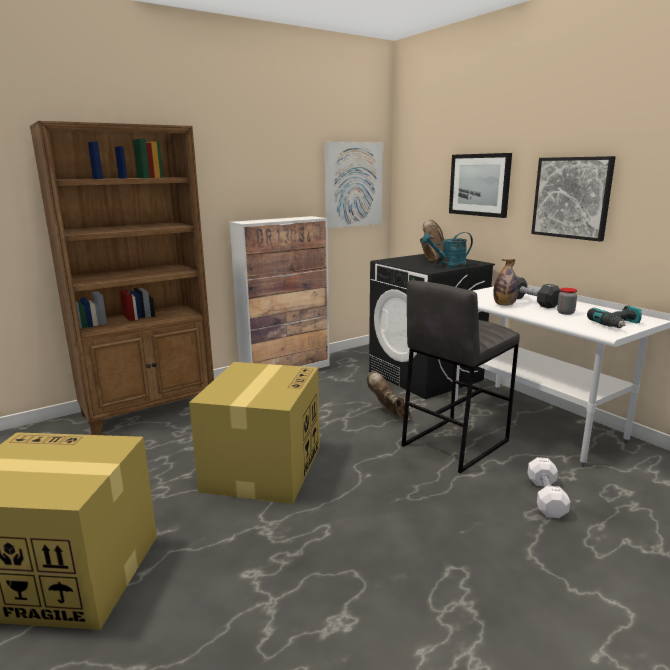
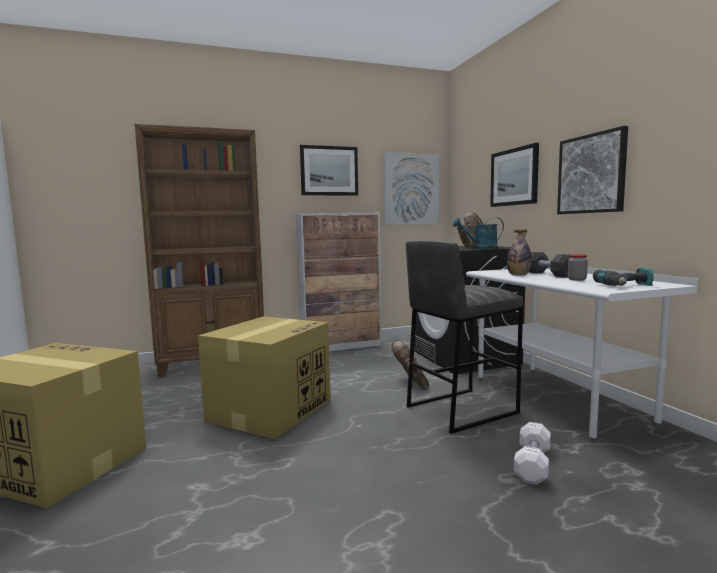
camera: 15 degrees right, 10 degrees down
none -> picture [300,145,358,196]

